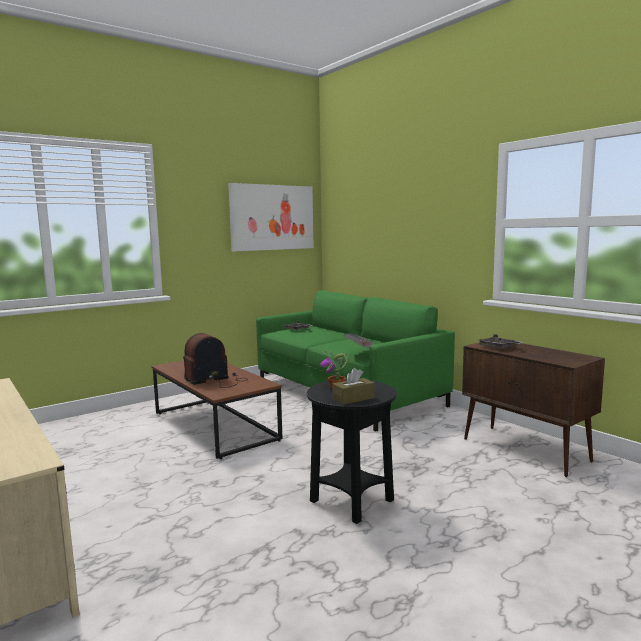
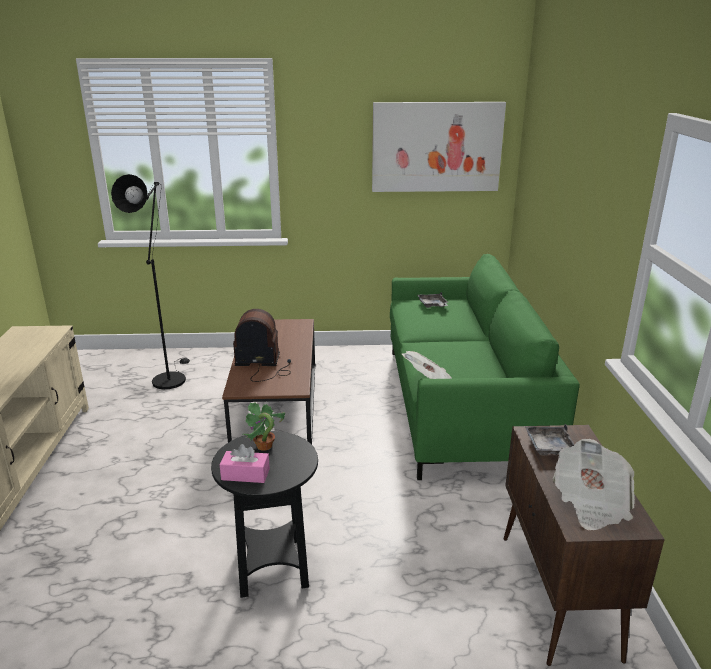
camera: 35 degrees right, 15 degrees up
brown tissue box [332,368,374,405] -> pink tissue box [220,444,270,483]
none -> black floor lamp [111,174,190,389]
none -> newspaper [553,439,635,530]

